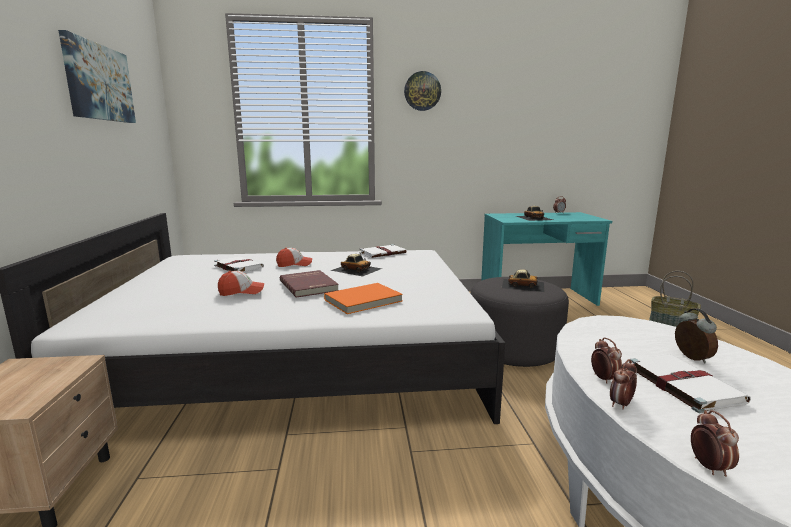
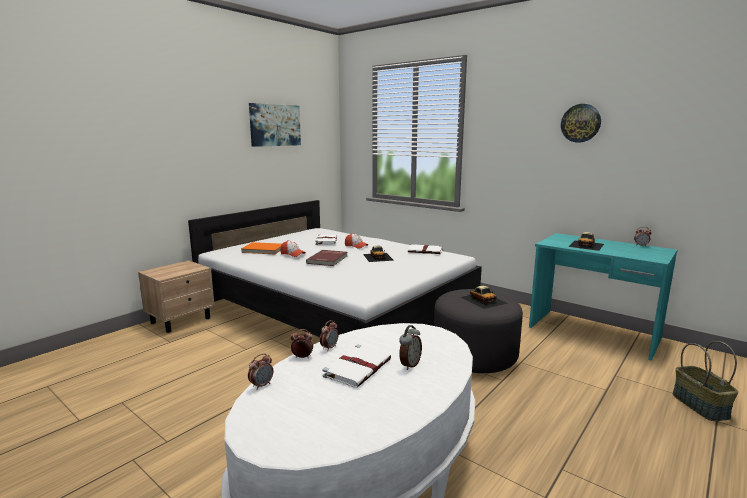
camera: 45 degrees right, 0 degrees up
orange book [324,283,403,314] -> orange book moved to [241,242,282,254]
wall clock [404,71,441,111] -> wall clock moved to [561,104,601,143]

